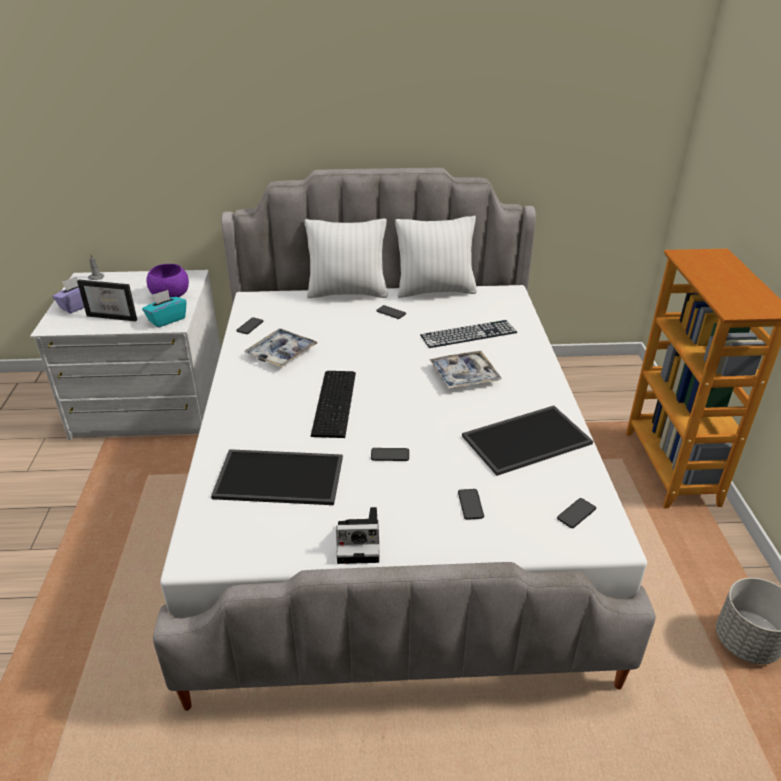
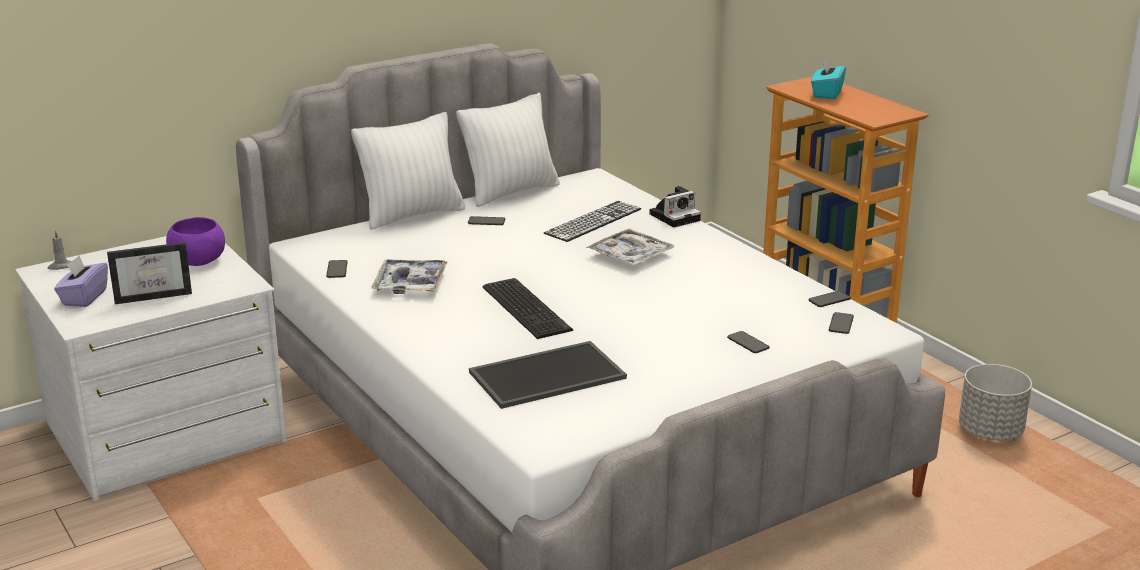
camera: 30 degrees left, 10 degrees down
turquoise tissue box [142,290,187,328] -> turquoise tissue box moved to [811,57,846,100]
camera [336,507,380,564] -> camera moved to [649,186,701,228]
phone [371,448,409,461] -> phone moved to [809,291,851,307]
tray [462,406,593,476] -> none

